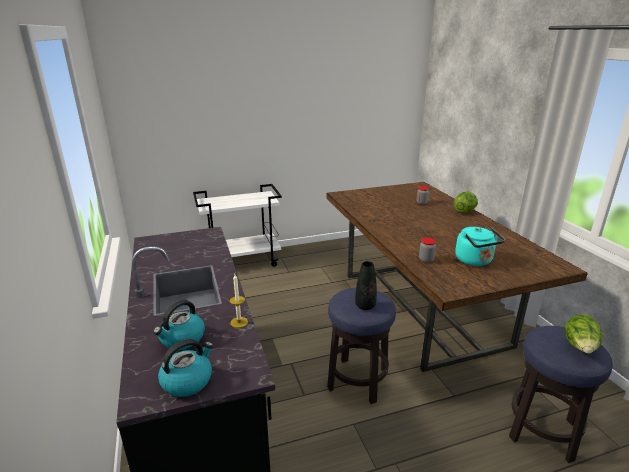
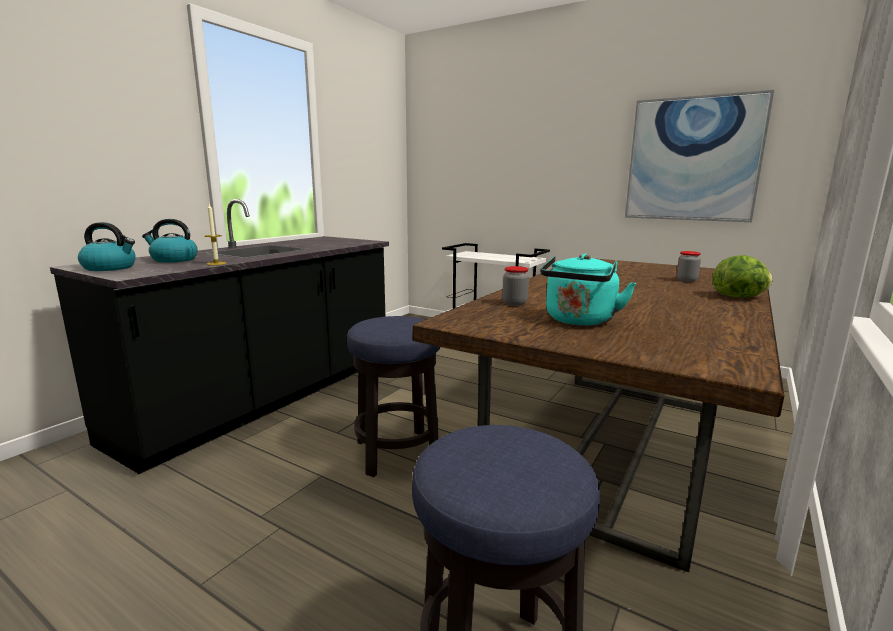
camera: 50 degrees right, 10 degrees down
black vase [355,261,377,310] -> none
lettuce [565,314,603,354] -> none
none -> picture [625,90,774,222]

